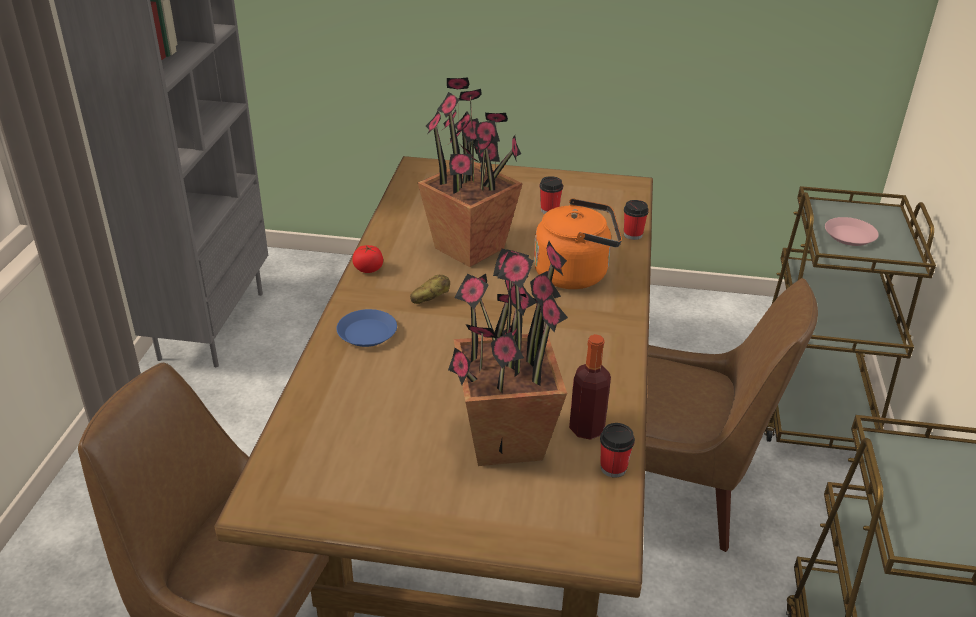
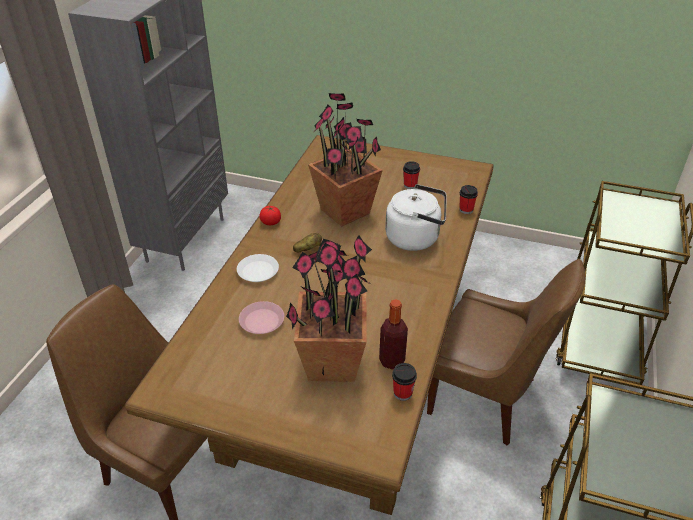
camera: 10 degrees right, 5 degrees up
blue plate [336,309,397,347] -> white plate [237,254,279,282]
orange kettle [534,198,622,289] -> white kettle [385,184,447,251]
pink plate [825,217,879,246] -> pink plate moved to [239,301,284,334]

